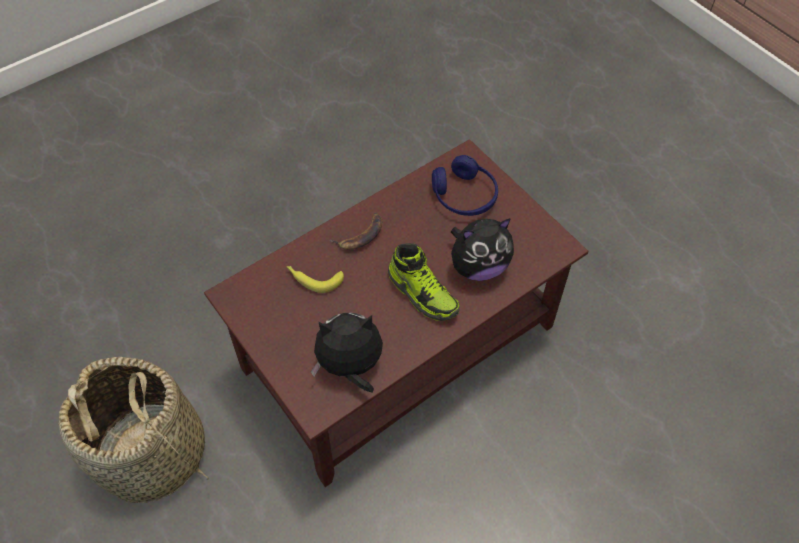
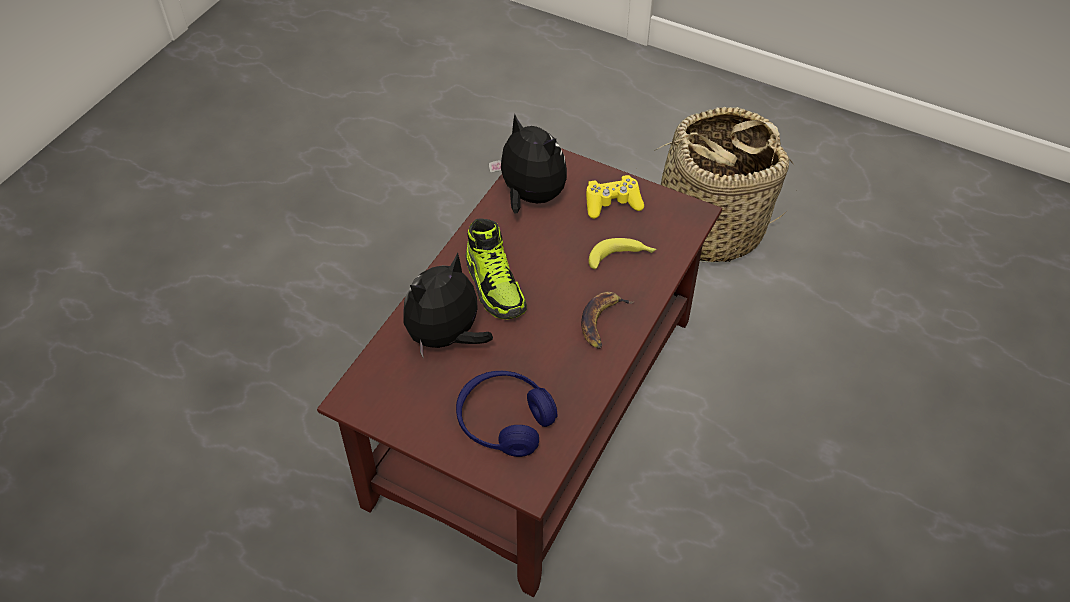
camera: 155 degrees right, 5 degrees down
plush toy [311,313,383,392] -> plush toy turned 105 degrees counterclockwise [488,114,567,214]
shoe [388,243,460,321] -> shoe turned 135 degrees counterclockwise [466,218,527,320]
none -> yellow game controller [586,175,644,219]

